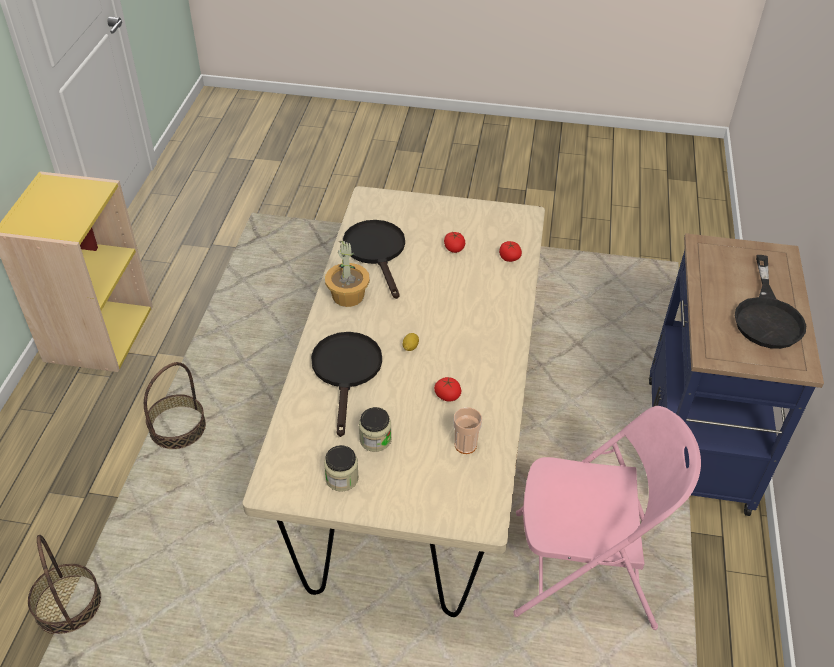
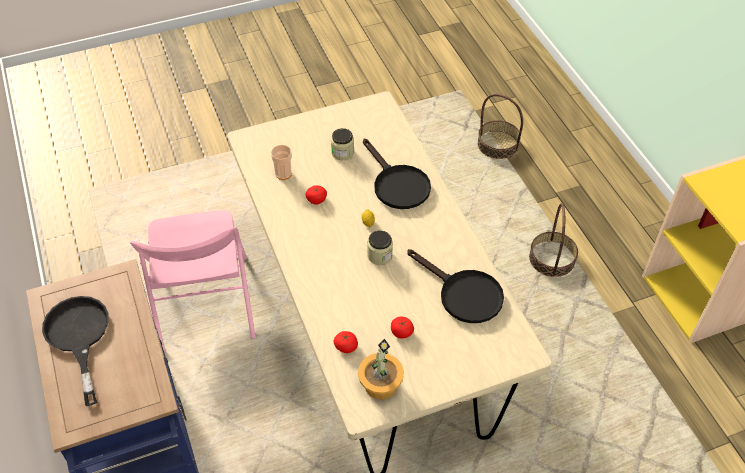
camera: 150 degrees right, 5 degrees up
jar [324,445,359,492] -> jar moved to [367,230,393,265]
potted plant [325,240,370,307] -> potted plant moved to [358,339,404,400]
pink chair [513,406,701,630] -> pink chair turned 75 degrees counterclockwise [130,210,256,352]

